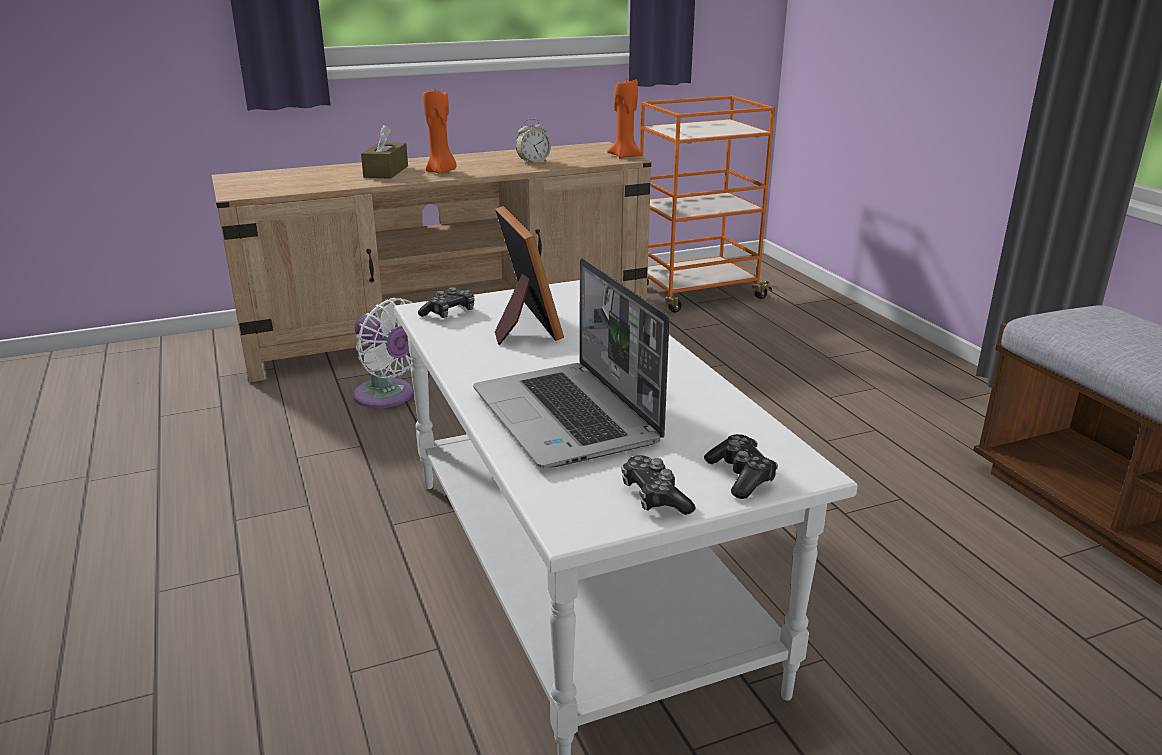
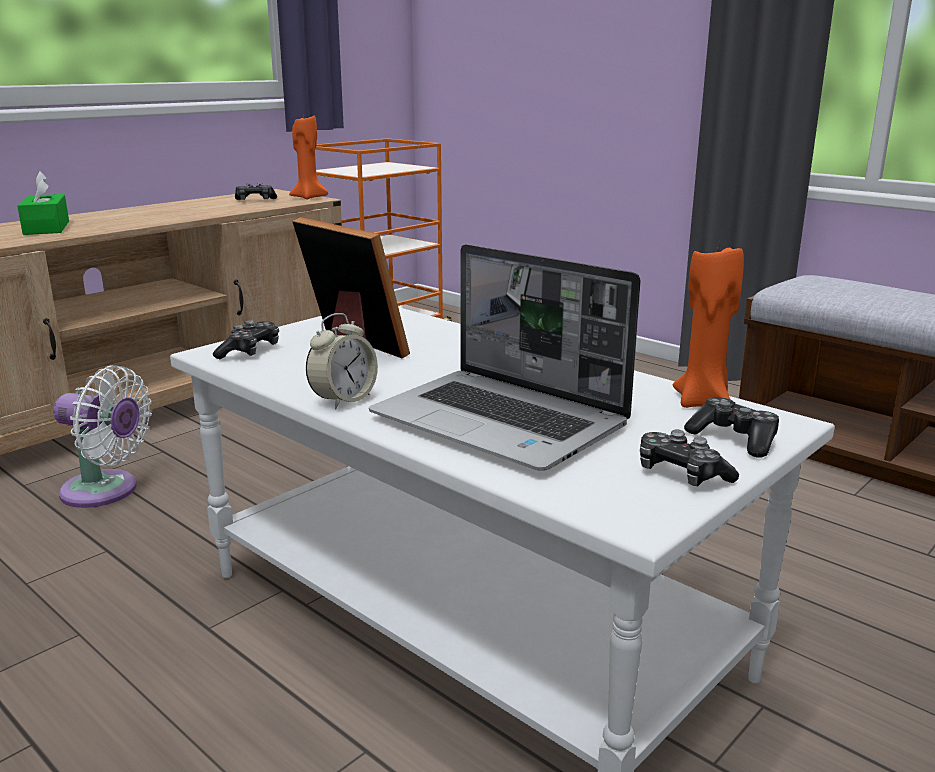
camera: 25 degrees left, 5 degrees down
brown tissue box [361,125,408,179] -> green tissue box [18,171,69,235]
orange candle [423,91,457,174] -> orange candle moved to [673,244,744,408]
alarm clock [516,118,551,164] -> alarm clock moved to [306,313,378,409]
none -> game controller [235,183,277,200]

